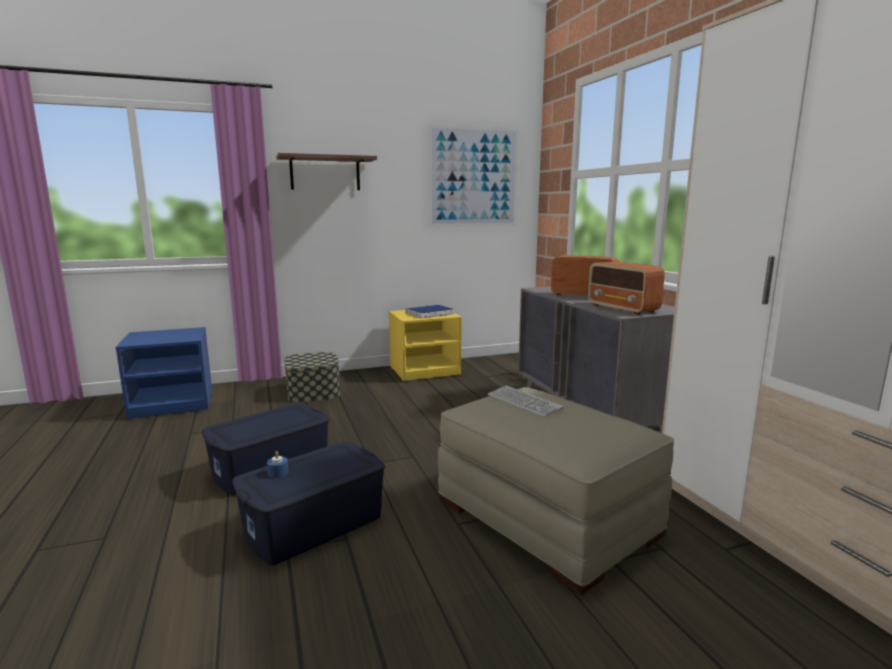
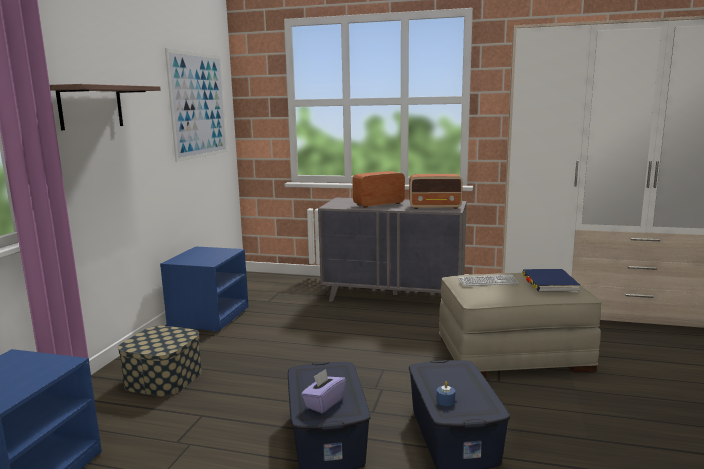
camera: 55 degrees left, 0 degrees up
yellow nightstand [389,310,462,381] -> blue nightstand [160,246,249,332]
blue book [405,305,455,319] -> blue book moved to [522,269,580,292]
none -> purple tissue box [301,369,346,413]

